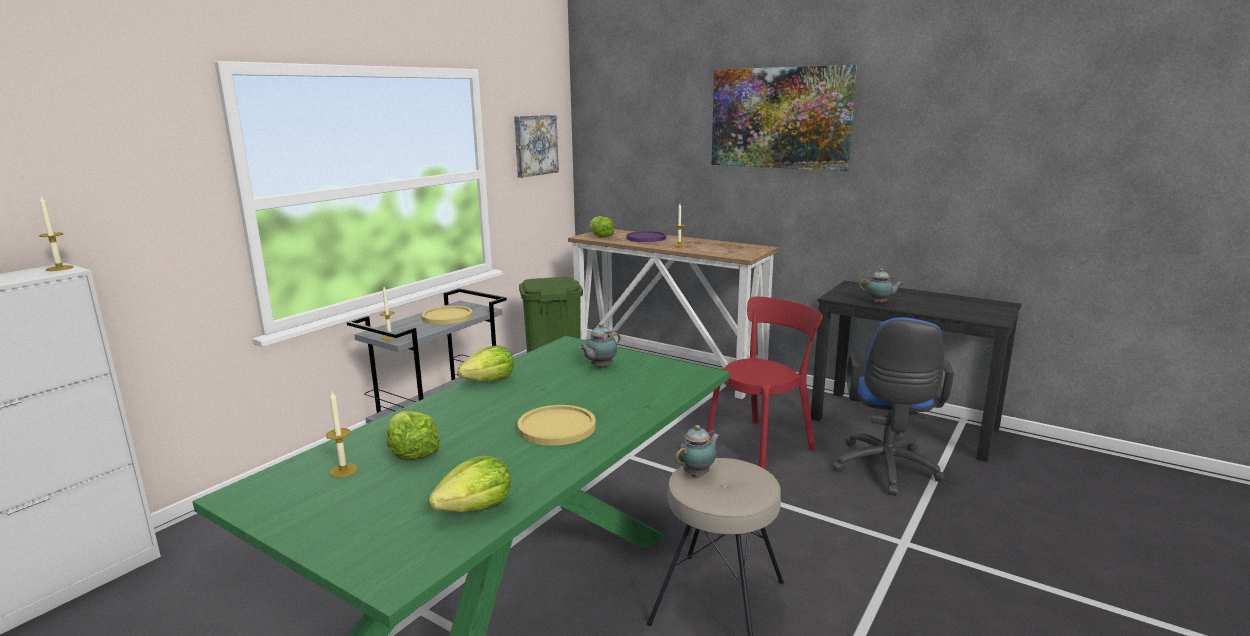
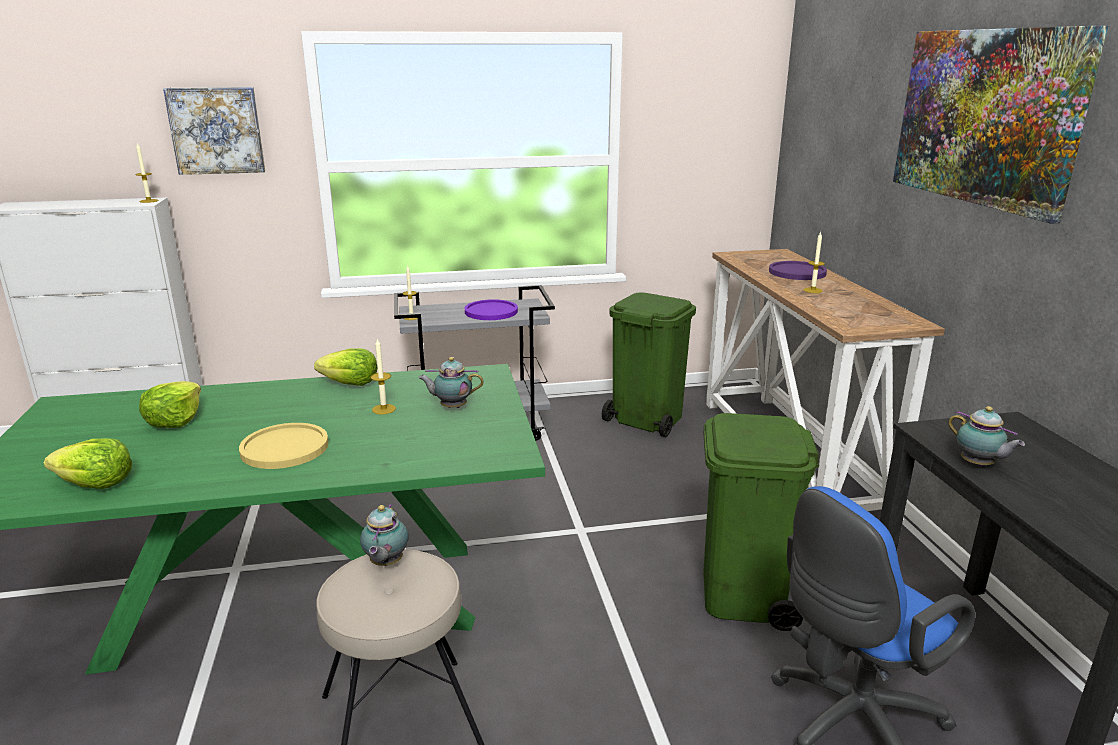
camera: 45 degrees right, 5 degrees up
candle [326,392,358,478] -> candle moved to [371,339,396,415]
yellow plate [422,306,472,324] -> purple plate [465,299,518,320]
picture [514,115,559,178] -> picture moved to [163,87,265,175]
lettuce [590,216,614,237] -> none
teapot [675,425,720,476] -> teapot turned 90 degrees clockwise [360,504,409,566]
red chair [706,296,823,470] -> green trash can [703,413,819,631]

